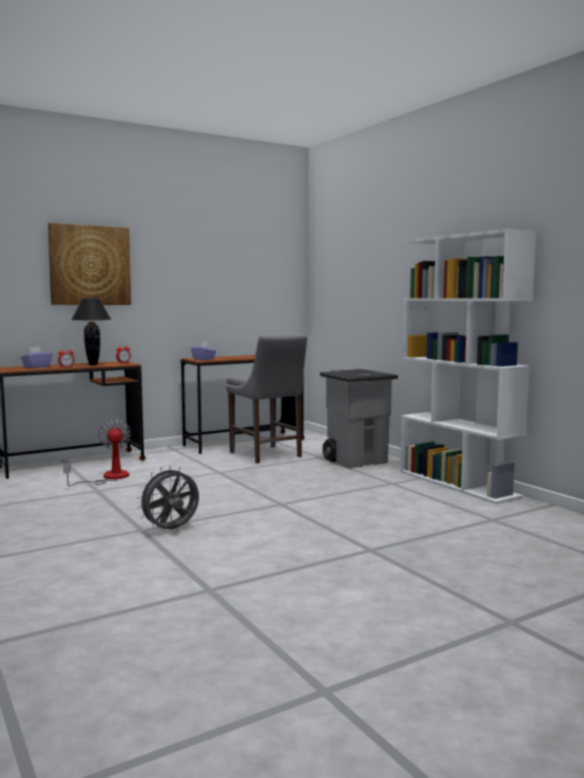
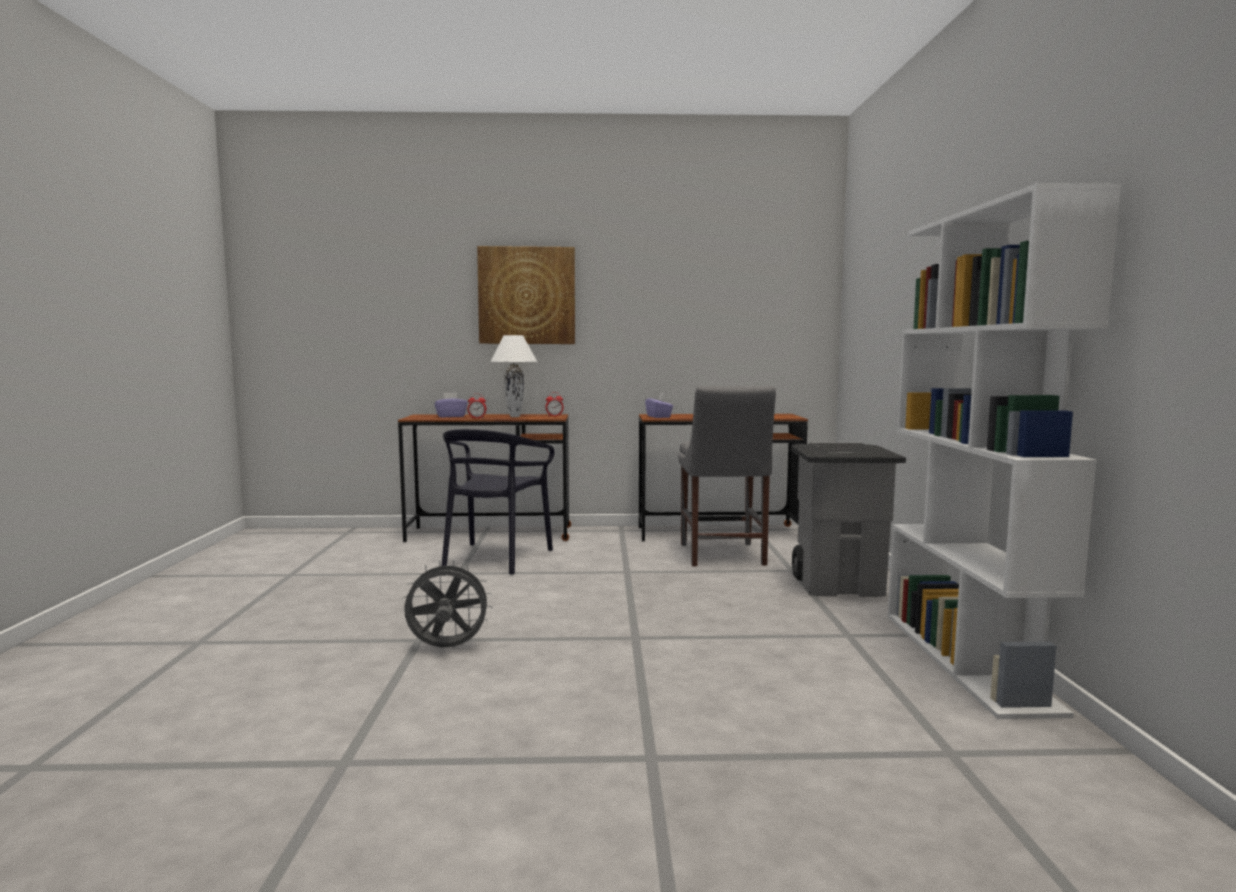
camera: 30 degrees right, 0 degrees up
fan [63,419,131,487] -> black chair [441,429,554,575]
black table lamp [71,298,111,365] -> white table lamp [490,335,538,417]

